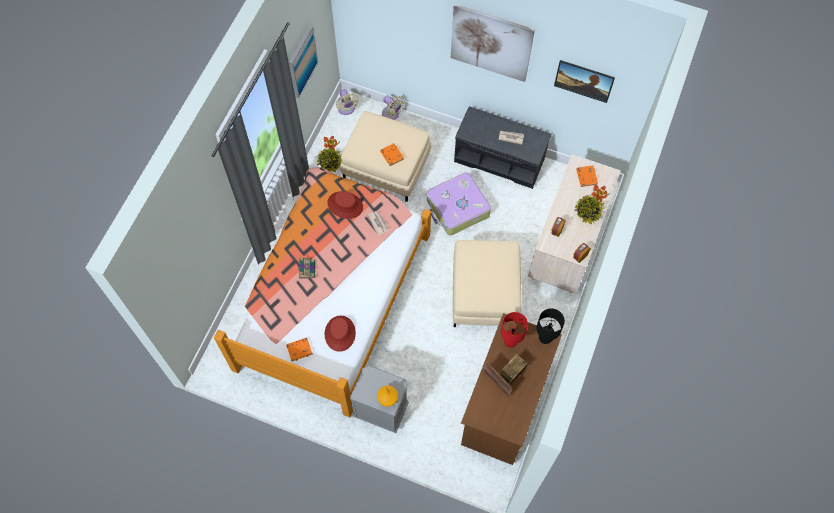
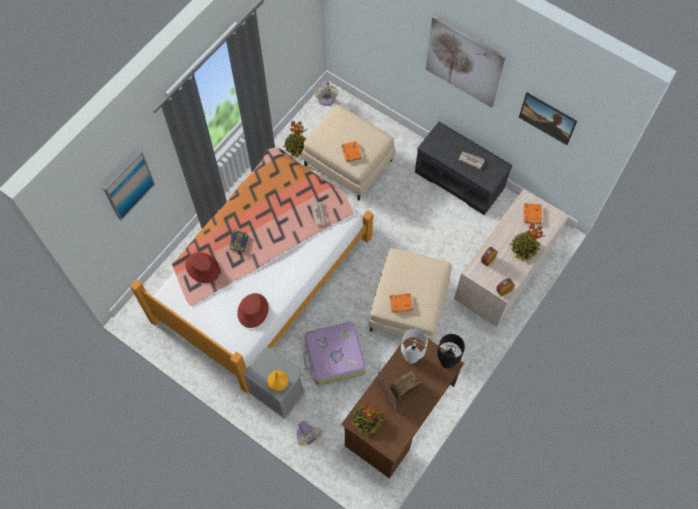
camera: 15 degrees right, 0 degrees up
orange book [286,338,313,361] -> orange book moved to [390,293,413,313]
picture [289,25,318,98] -> picture moved to [103,150,155,221]
red hat [327,191,363,219] -> red hat moved to [185,252,220,283]
beige fan [382,95,405,120] -> beige fan moved to [296,421,322,447]
suitcase [427,172,491,235] -> suitcase moved to [303,322,366,386]
red table lamp [501,312,528,348] -> white table lamp [401,329,428,364]
none -> potted plant [350,402,385,435]

